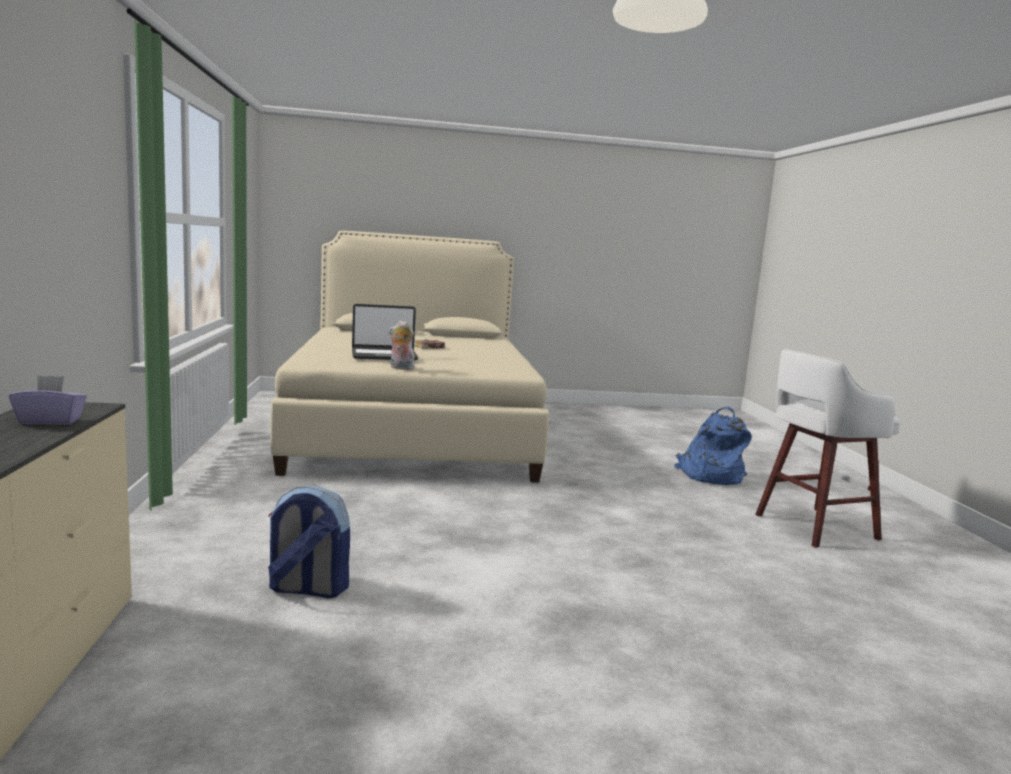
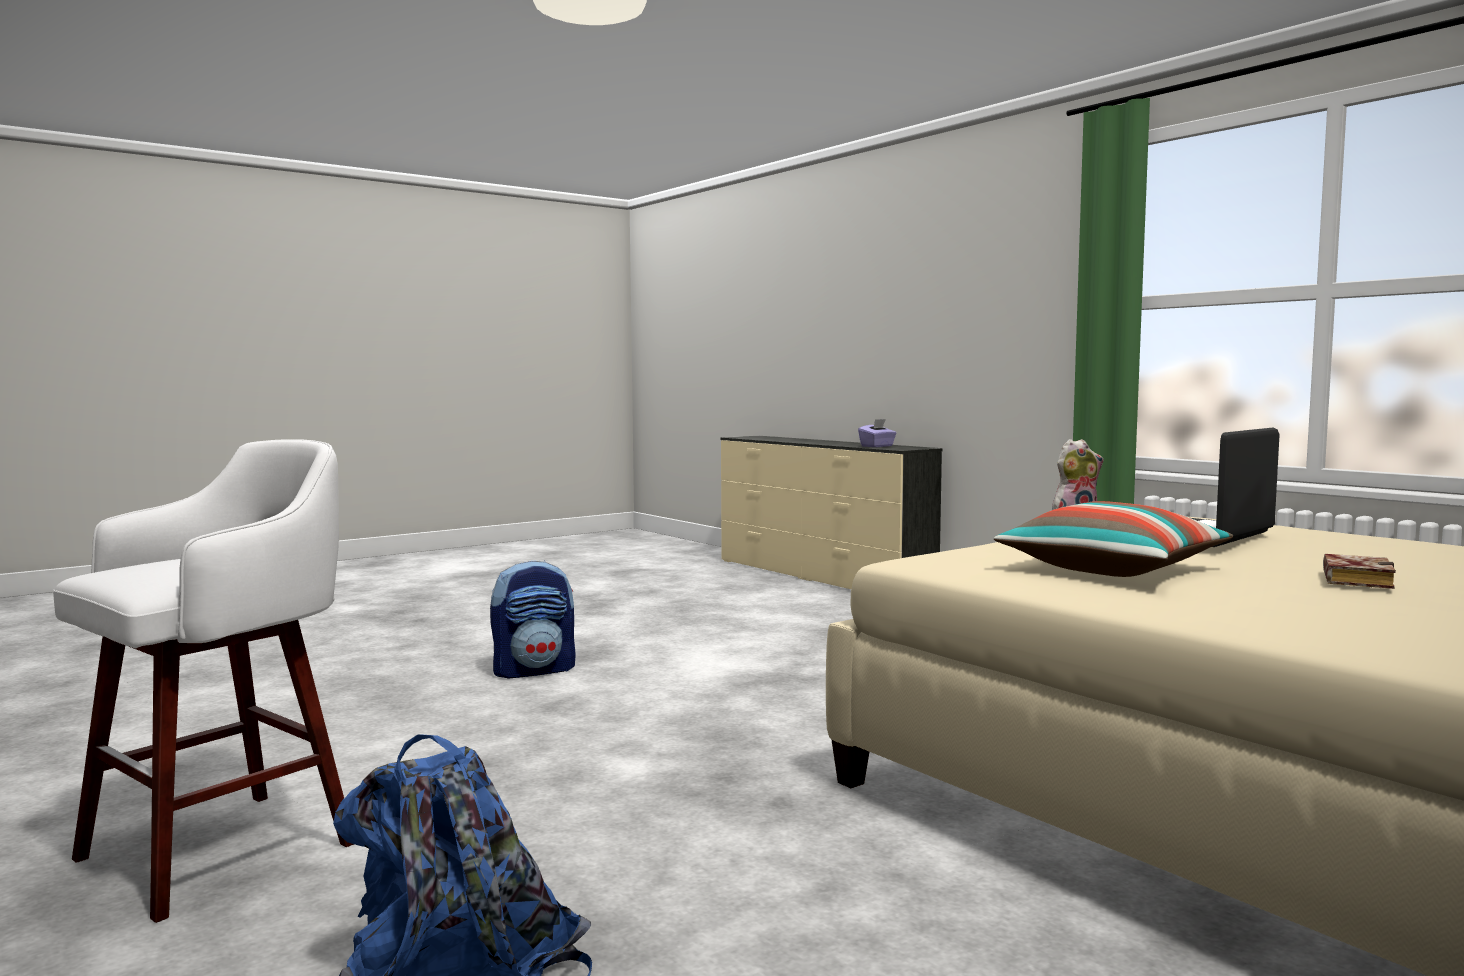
camera: 150 degrees right, 5 degrees down
backpack [268,486,350,598] -> backpack moved to [490,560,576,678]
none -> pillow [994,501,1233,577]

